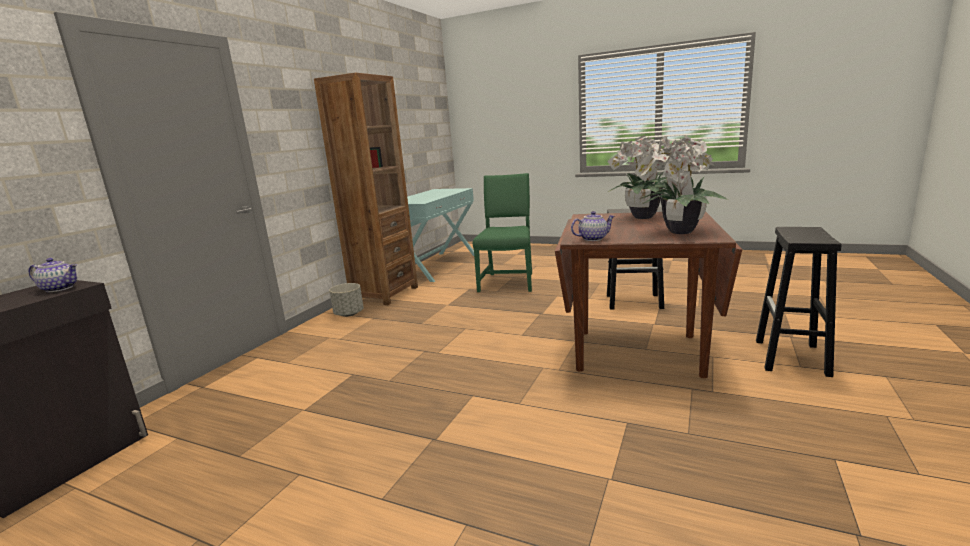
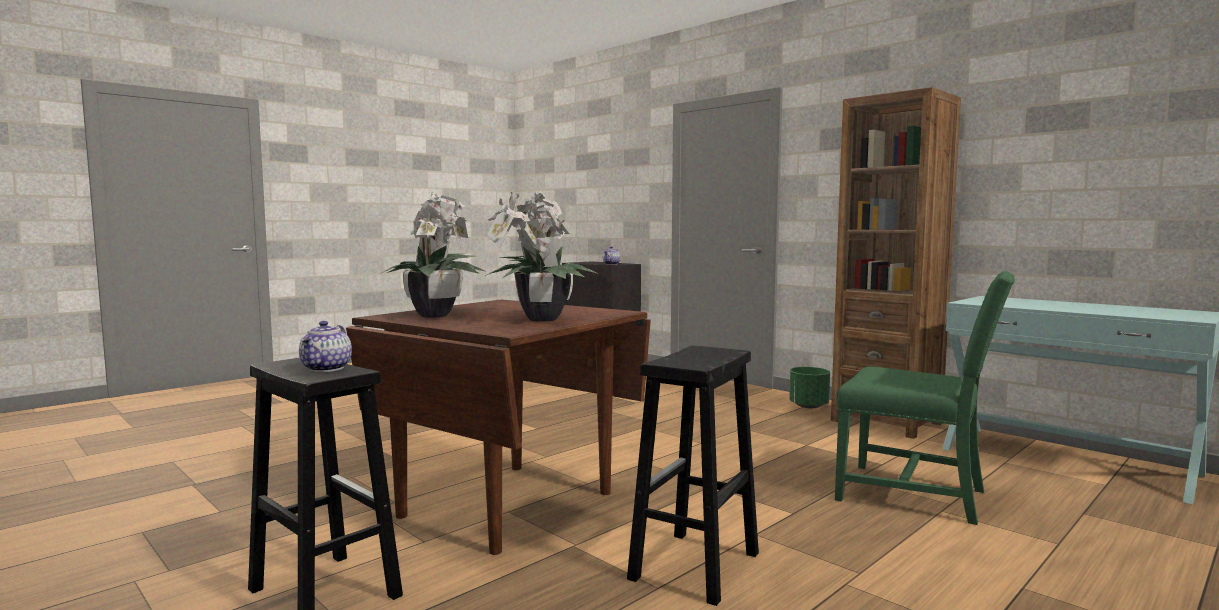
camera: 110 degrees right, 10 degrees down
grey planter [329,283,364,317] -> green planter [789,367,830,409]
teapot [571,211,614,241] -> teapot moved to [299,321,352,372]

